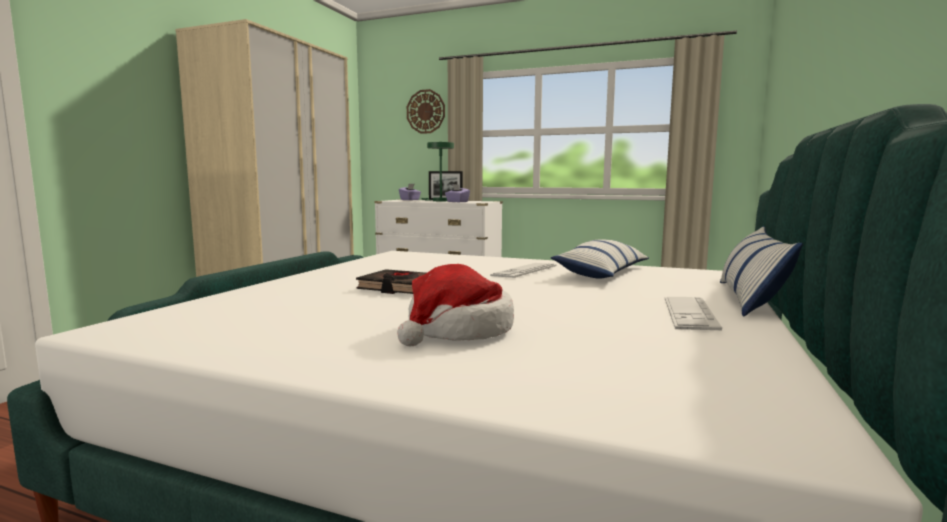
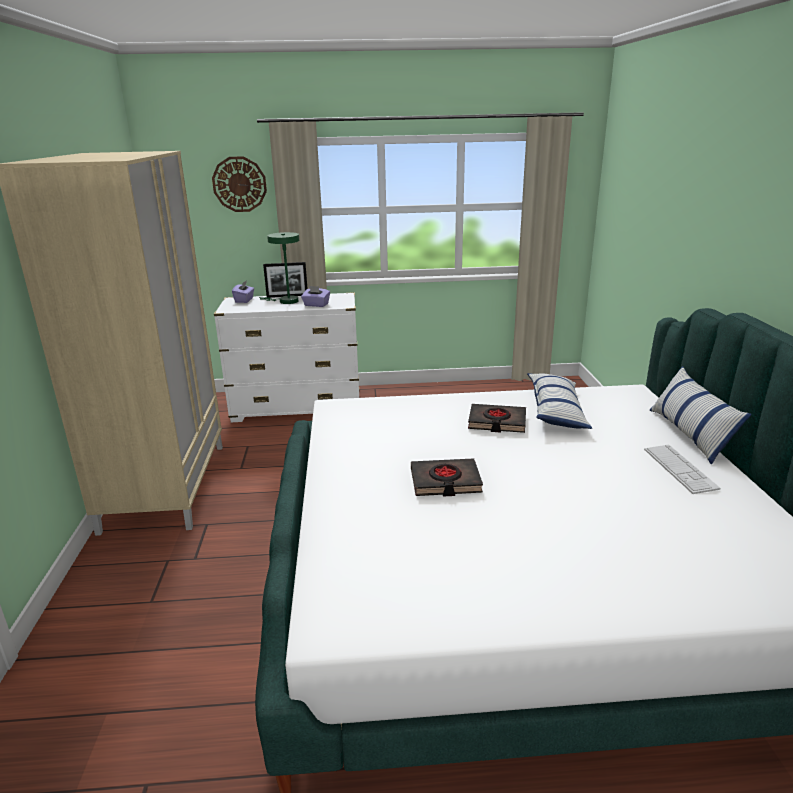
camera: 25 degrees left, 15 degrees up
hat [397,264,514,346] -> none
keyboard [490,263,556,278] -> black book [468,404,526,433]

